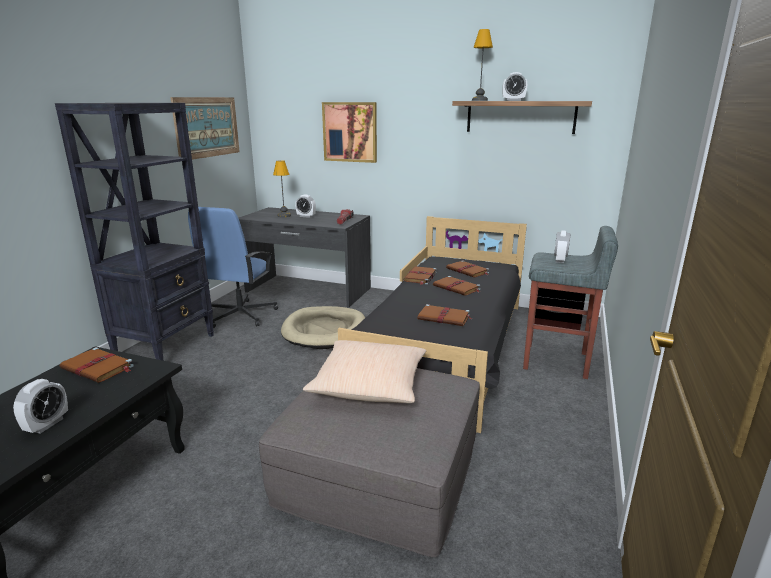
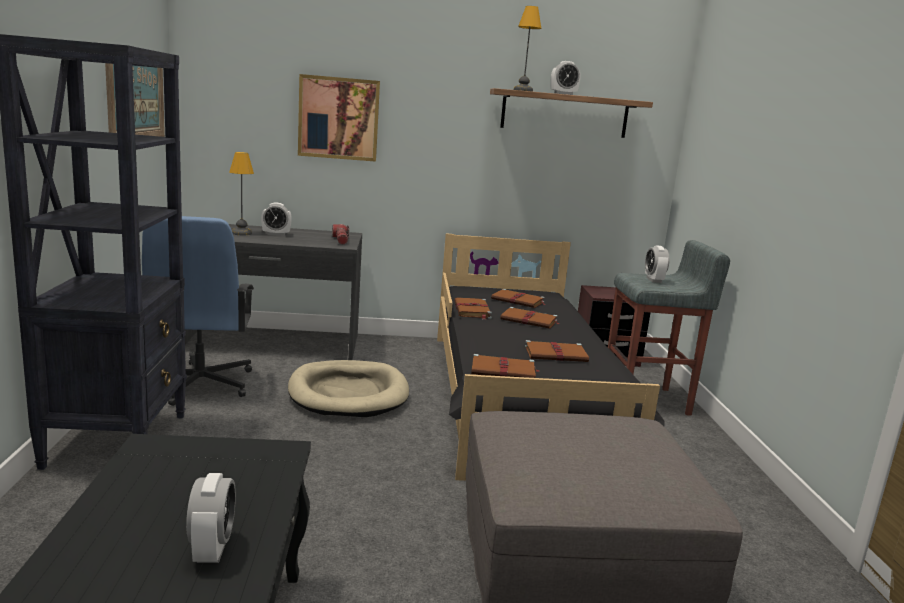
camera: 25 degrees left, 5 degrees down
brown book [59,347,134,383] -> brown book moved to [471,354,540,378]
beige pillow [303,340,426,403] -> none

